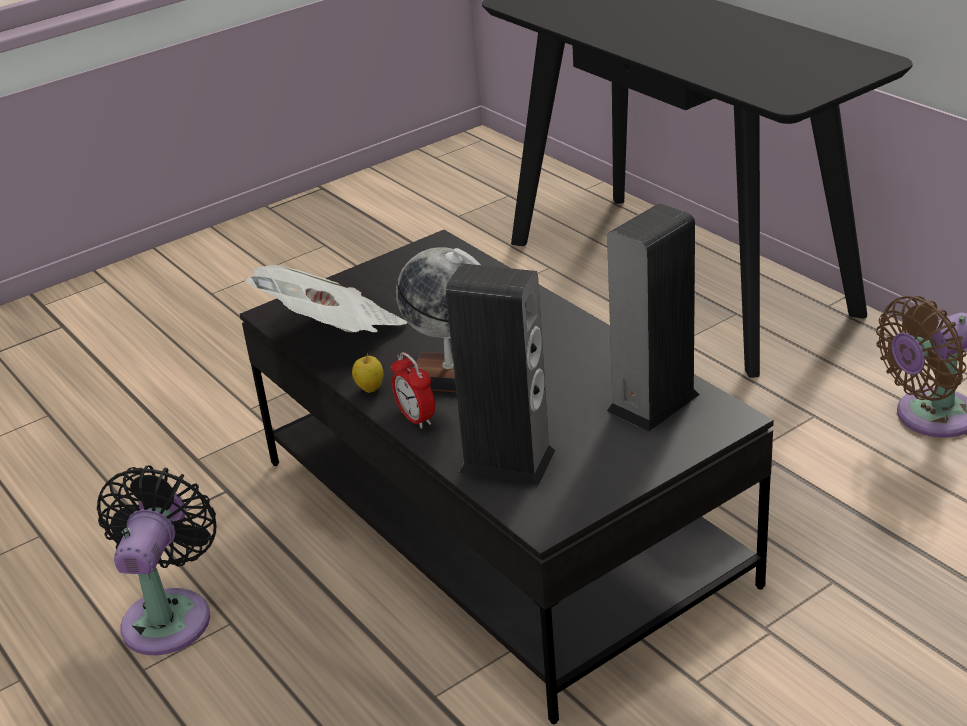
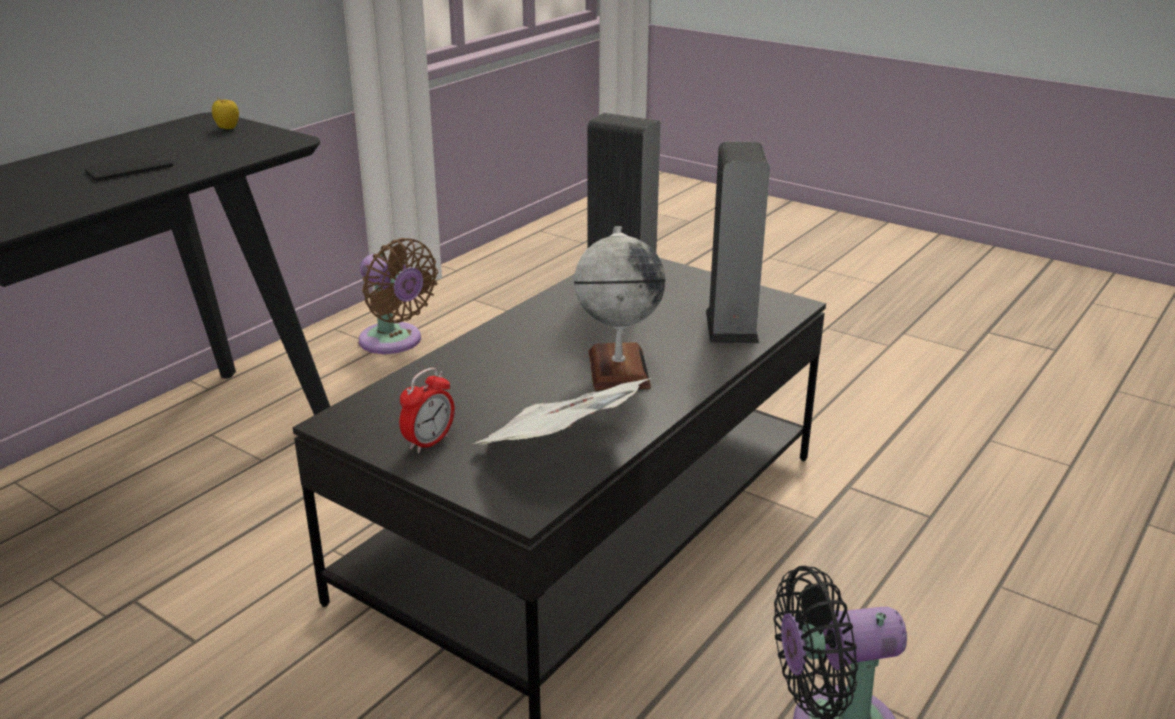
camera: 110 degrees left, 5 degrees down
apple [352,353,384,393] -> apple moved to [212,97,239,129]
alarm clock [391,352,435,429] -> alarm clock moved to [399,368,455,453]
none -> phone [85,154,173,181]

